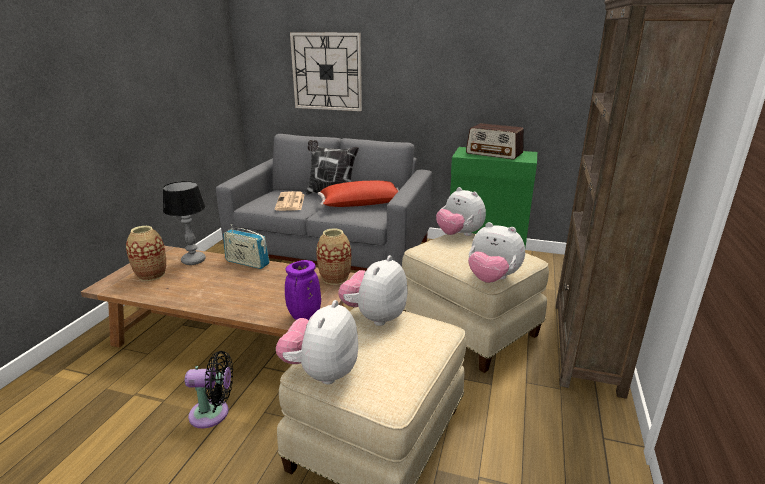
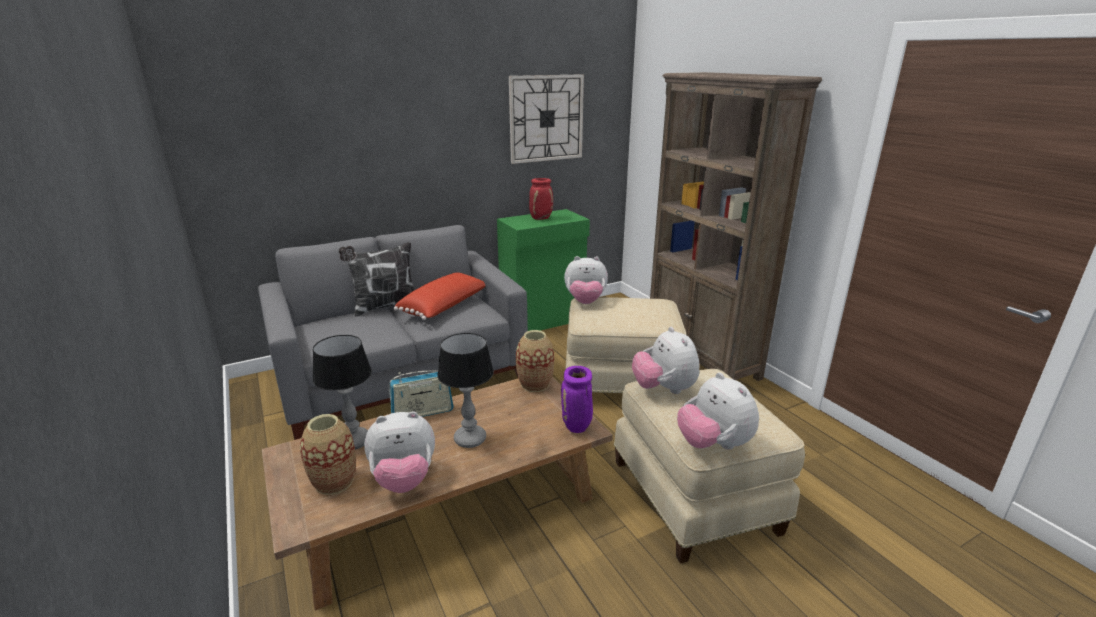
camera: 45 degrees left, 0 degrees up
black fan [185,351,233,428] -> none
newspaper [275,191,305,211] -> none
wall clock [290,32,362,111] -> wall clock moved to [509,74,584,164]
radio [466,123,524,159] -> red vase [529,178,553,220]
plush toy [468,222,525,283] -> plush toy moved to [364,411,435,493]
none -> table lamp [437,333,494,448]

